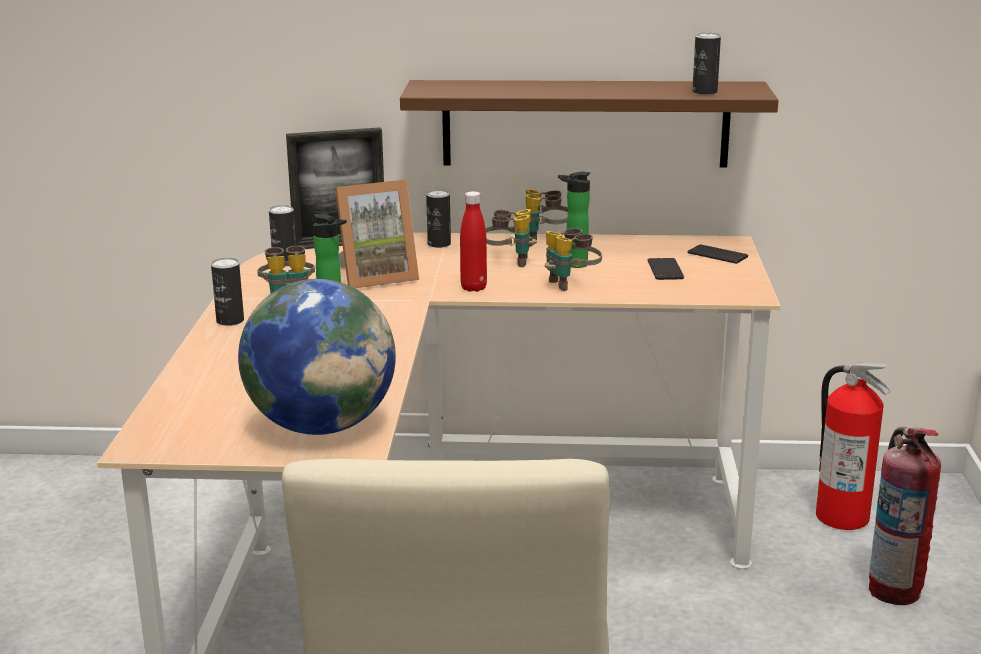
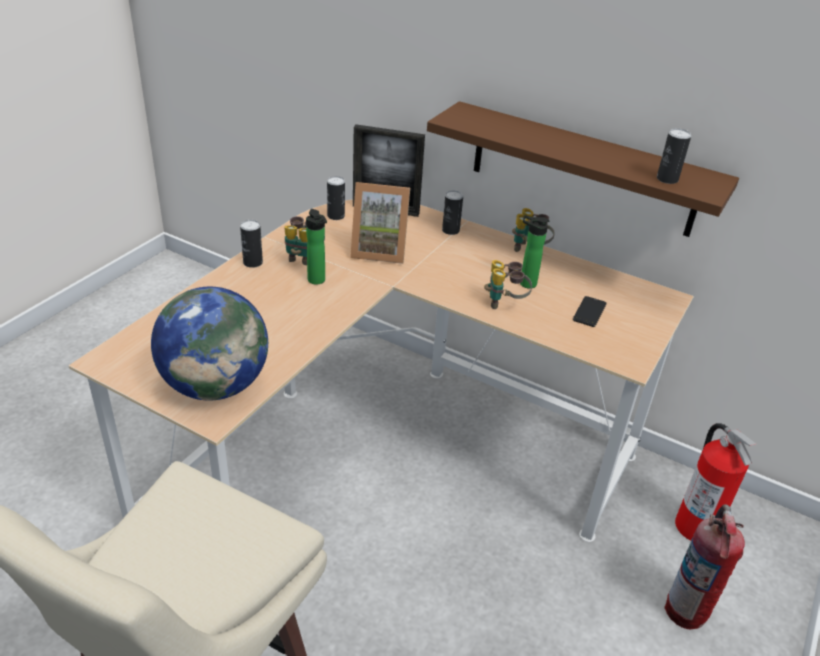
camera: 25 degrees right, 15 degrees up
red bottle [460,191,487,292] -> none
binoculars [486,209,537,267] -> none
phone [687,245,748,264] -> none

